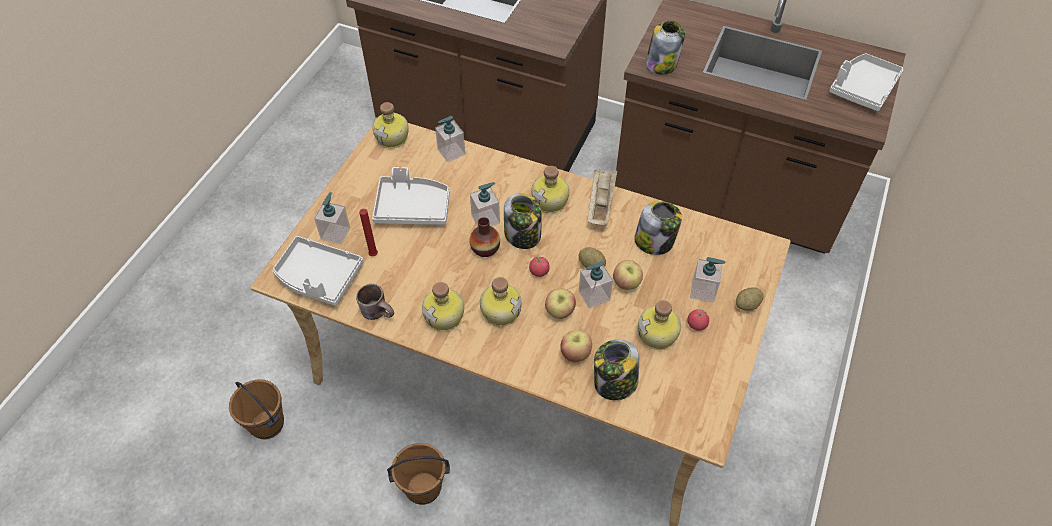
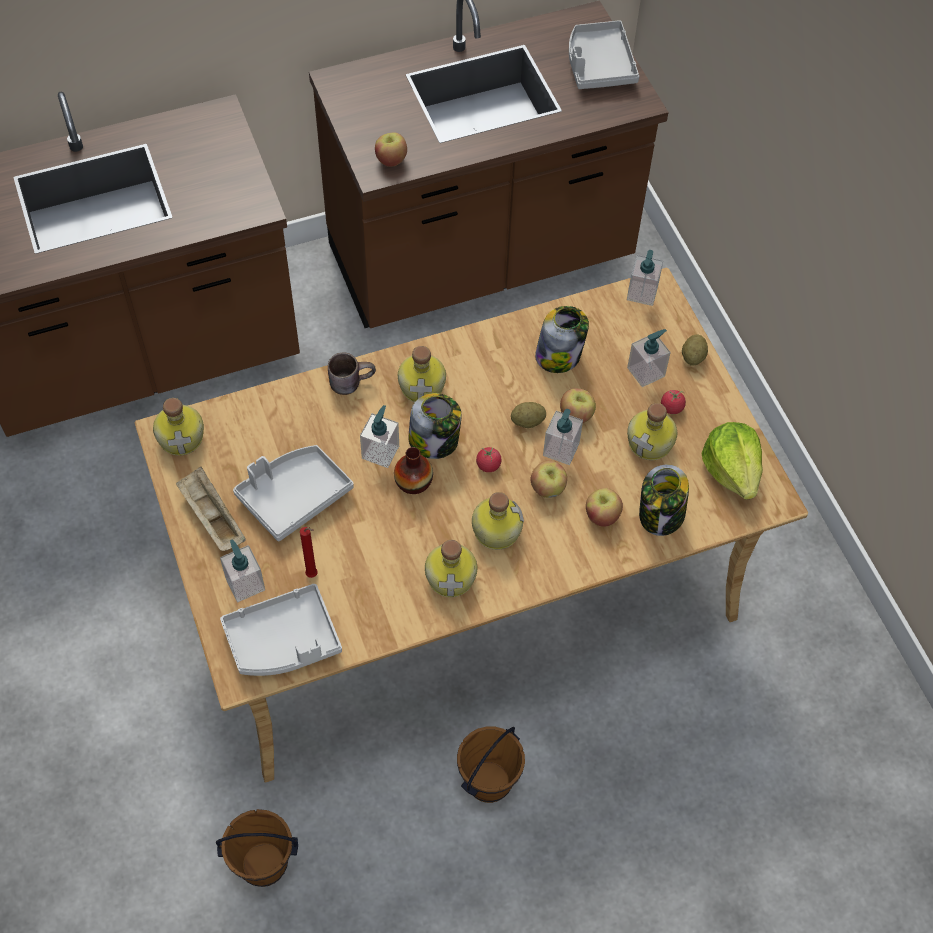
camera: 45 degrees left, 5 degrees up
brown mug [356,284,394,320] -> brown mug moved to [328,352,376,395]
soap dispenser [435,116,465,162] -> soap dispenser moved to [627,250,663,306]
beige tray [587,170,617,226] -> beige tray moved to [176,467,246,551]
jar [646,21,685,75] -> apple [375,132,407,167]
none -> lettuce [702,422,763,500]

